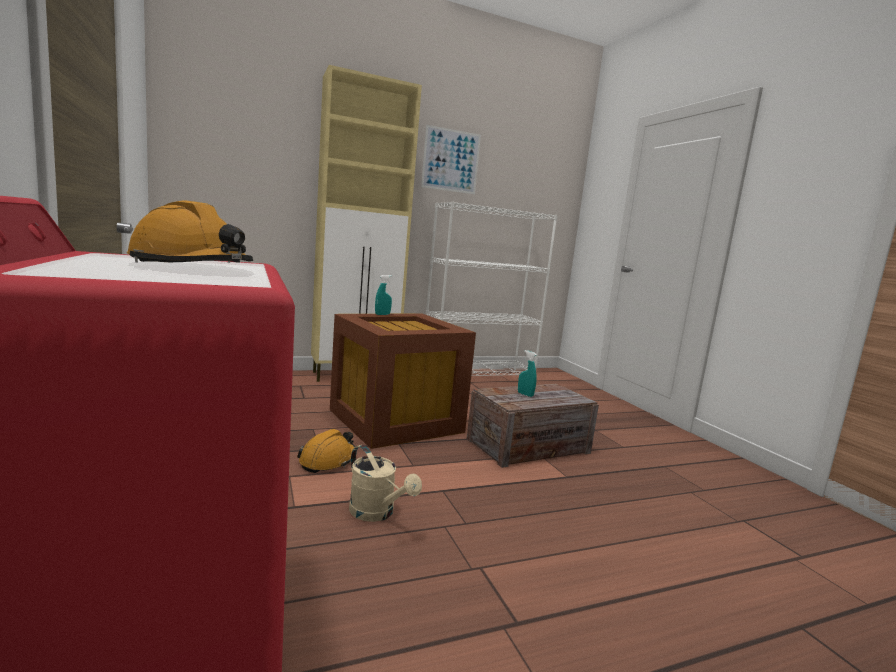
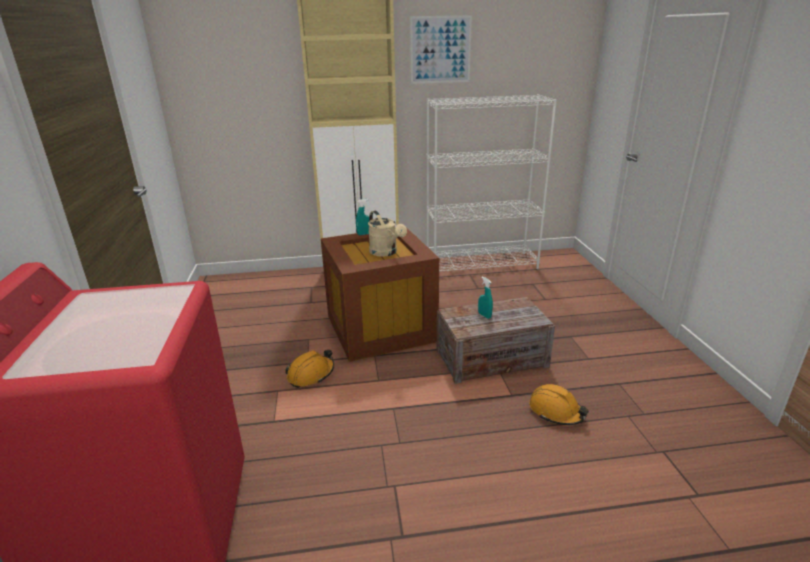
camera: 15 degrees right, 15 degrees up
orange hard hat [127,201,253,263] -> orange hard hat moved to [529,384,589,425]
beige watering can [349,445,422,522] -> beige watering can moved to [368,211,407,257]

